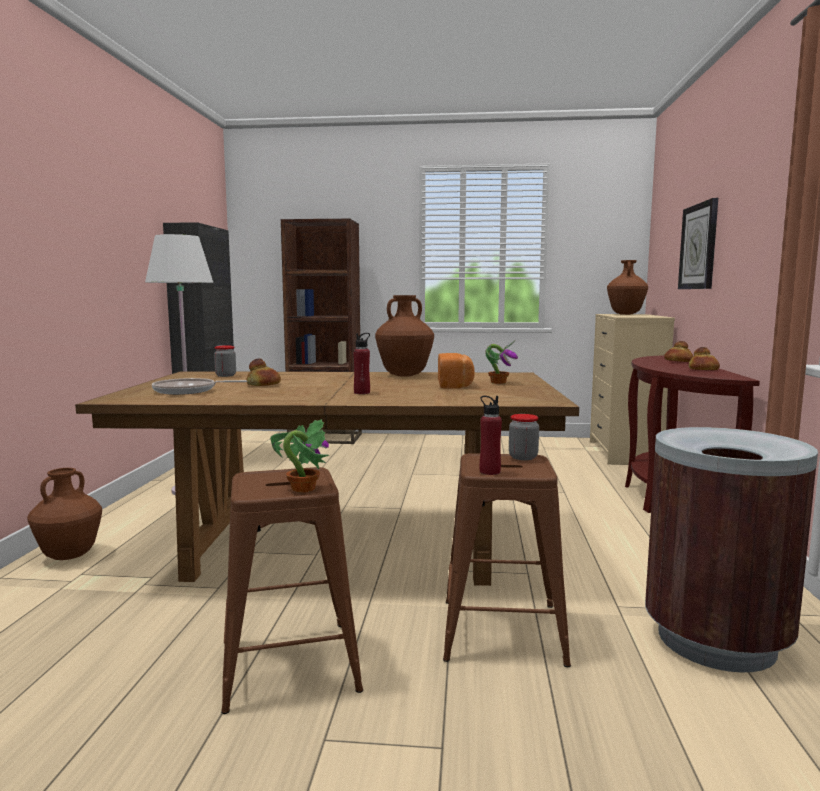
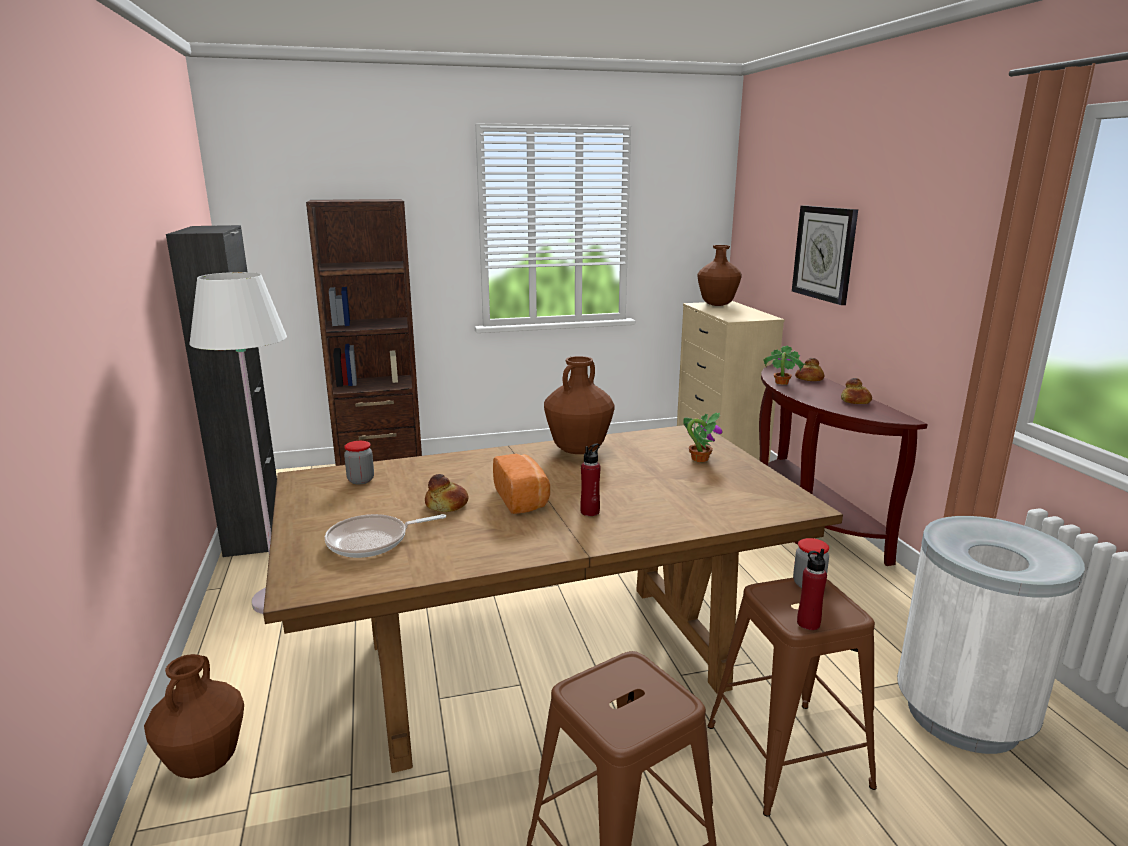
camera: 20 degrees left, 10 degrees up
potted plant [270,419,329,493] -> potted plant moved to [763,345,806,385]
bread [438,353,475,389] -> bread moved to [493,454,550,514]
brown trash can [645,427,818,673] -> white trash can [897,516,1085,754]

